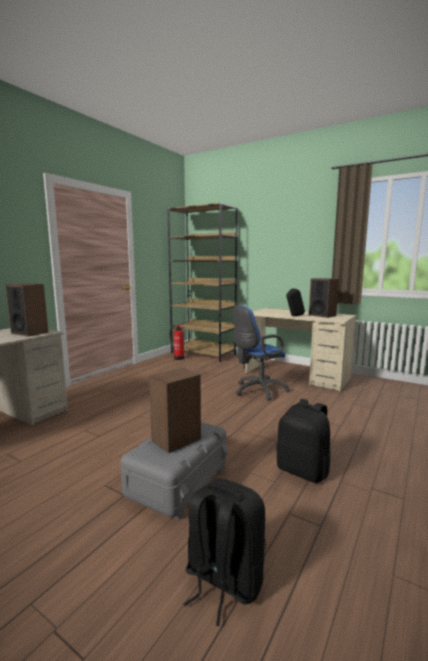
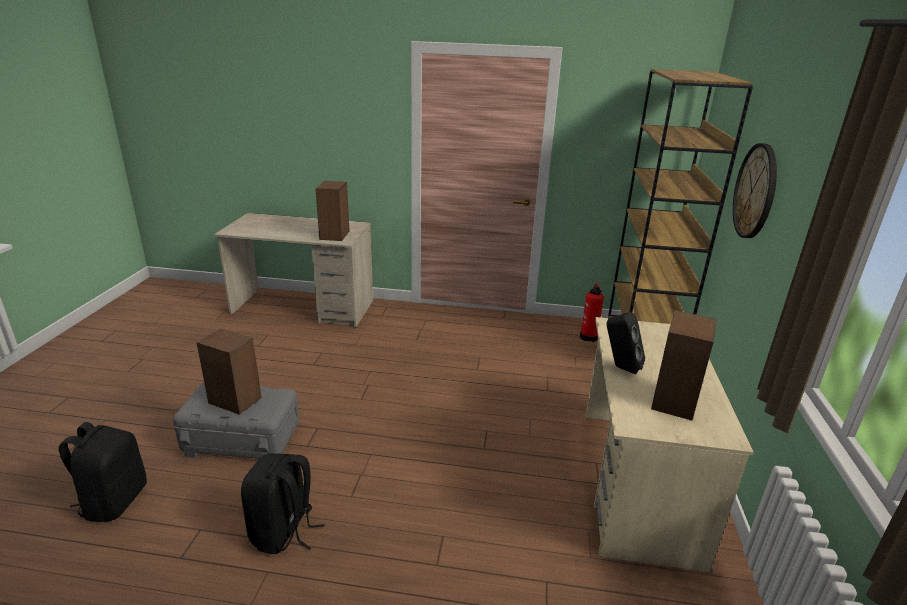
camera: 65 degrees right, 15 degrees up
blue office chair [234,305,290,401] -> none
none -> wall clock [733,143,777,238]

